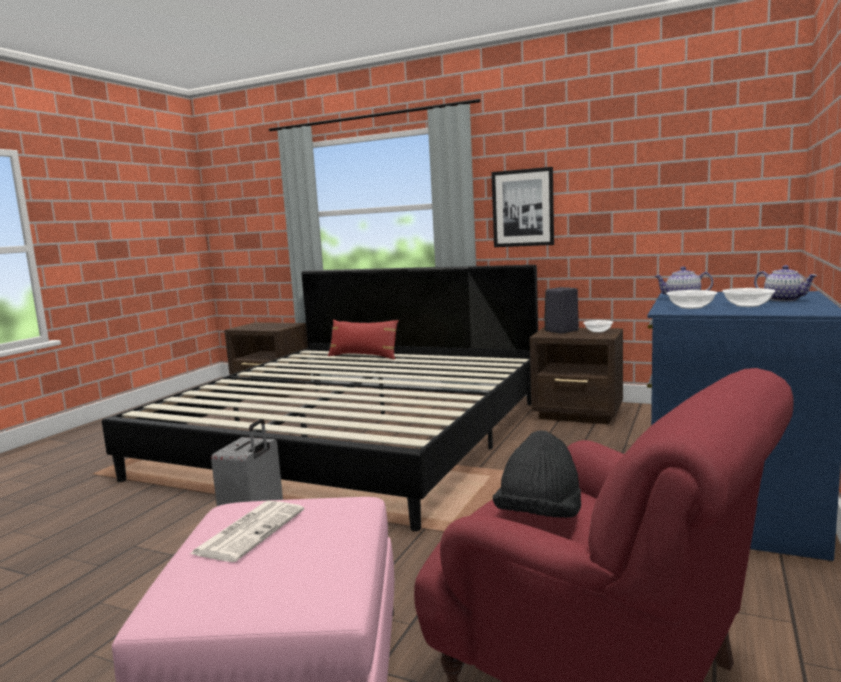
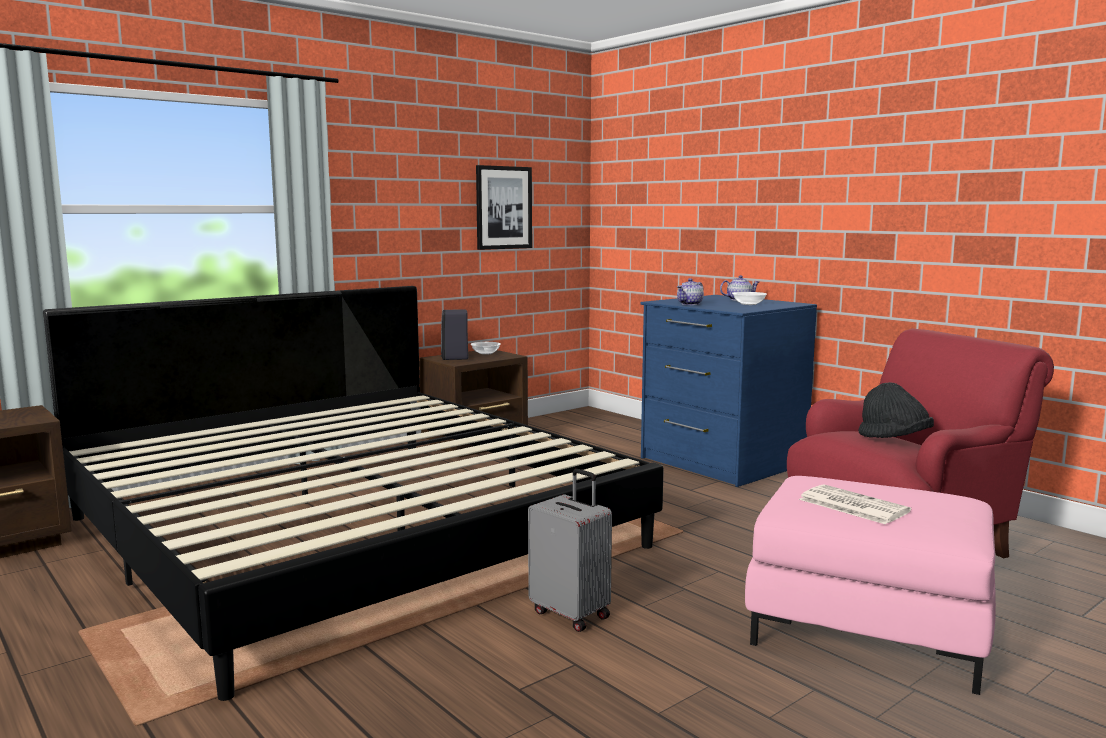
camera: 65 degrees left, 0 degrees up
red pillow [328,319,399,359] -> none
picture [491,167,554,247] -> picture moved to [476,165,532,250]
bowl [666,290,717,309] -> none

